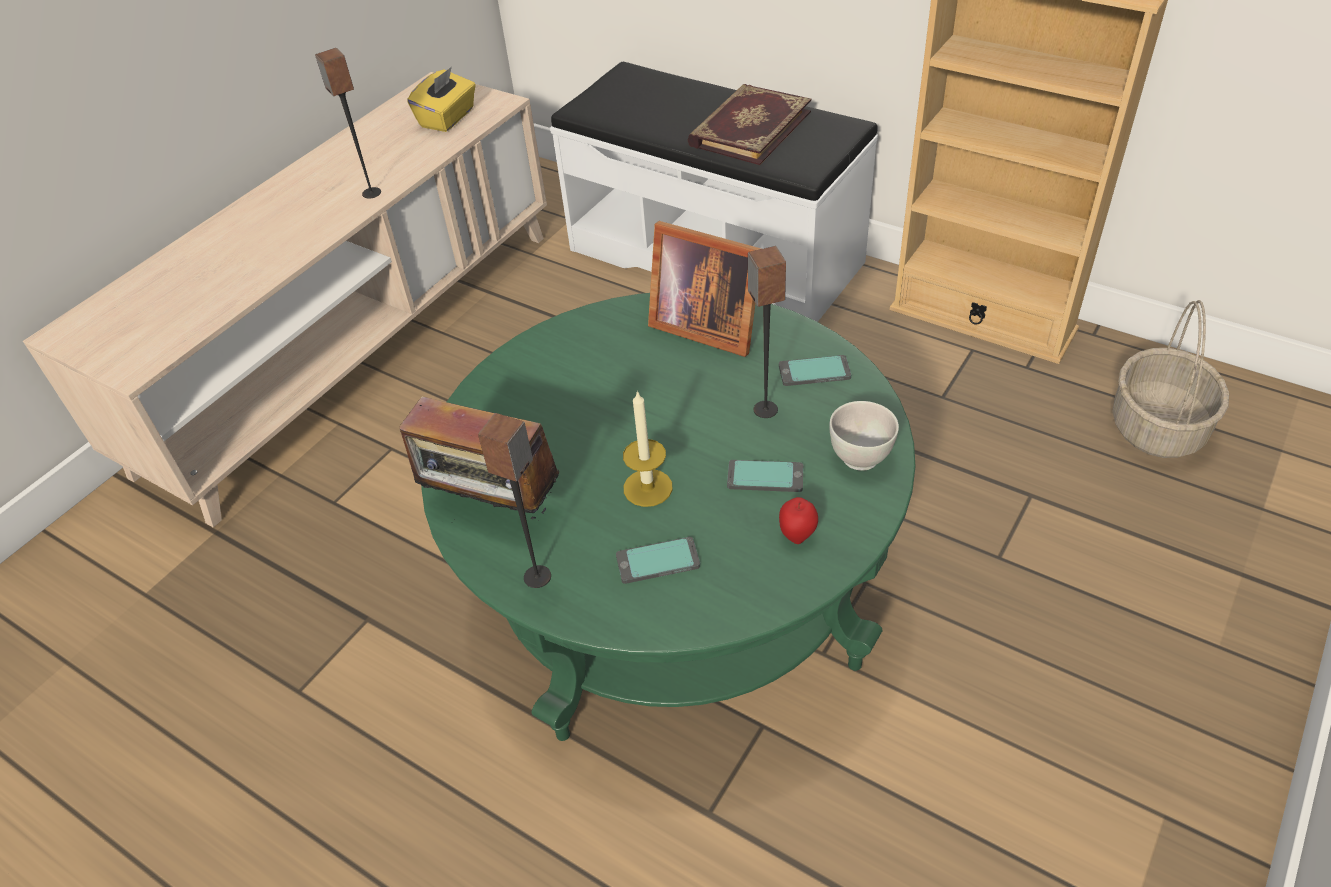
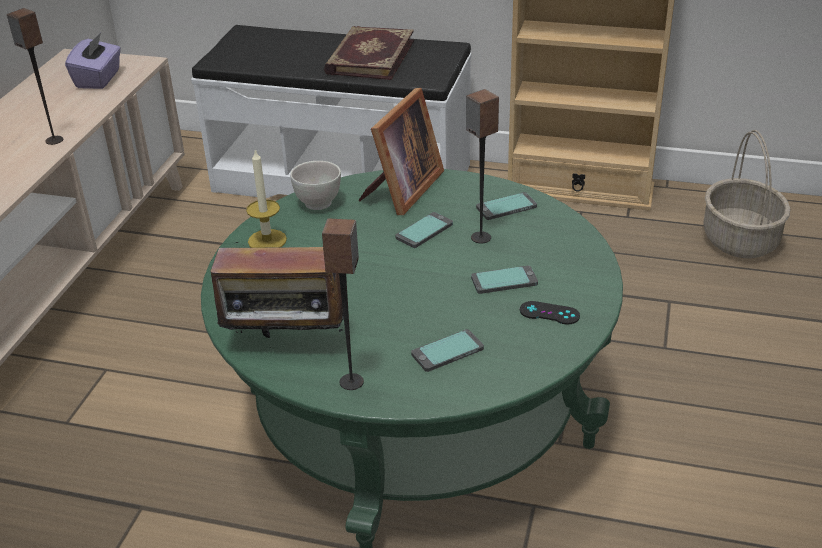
camera: 20 degrees left, 10 degrees down
yellow tissue box [407,67,476,132] -> purple tissue box [65,33,121,89]
candle [623,390,673,507] -> candle moved to [246,150,287,248]
picture frame [648,221,761,357] -> picture frame turned 75 degrees counterclockwise [358,88,444,215]
apple [779,497,818,544] -> black game controller [520,301,580,324]
white bowl [829,401,899,471] -> white bowl moved to [290,161,341,210]
none -> phone [395,212,453,248]

